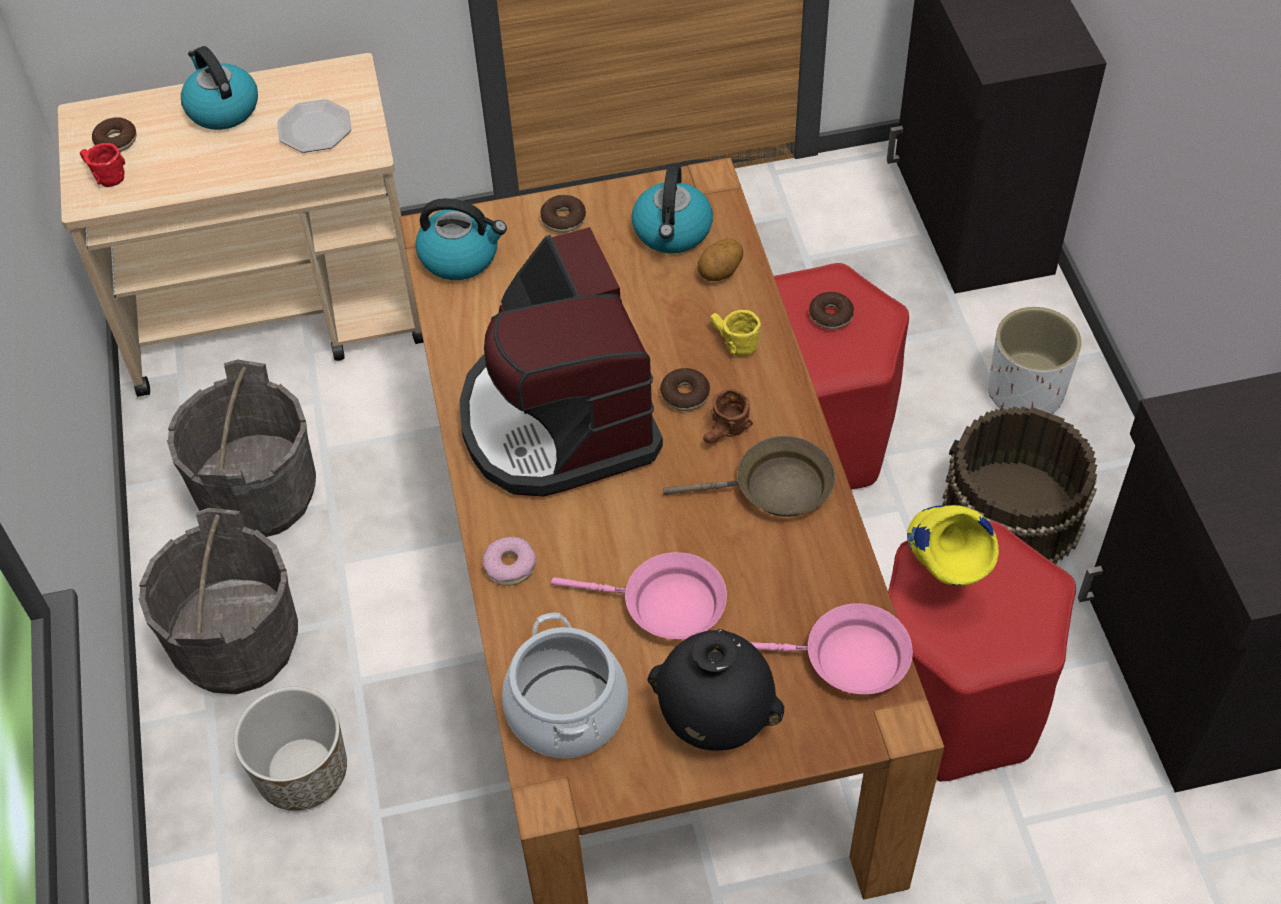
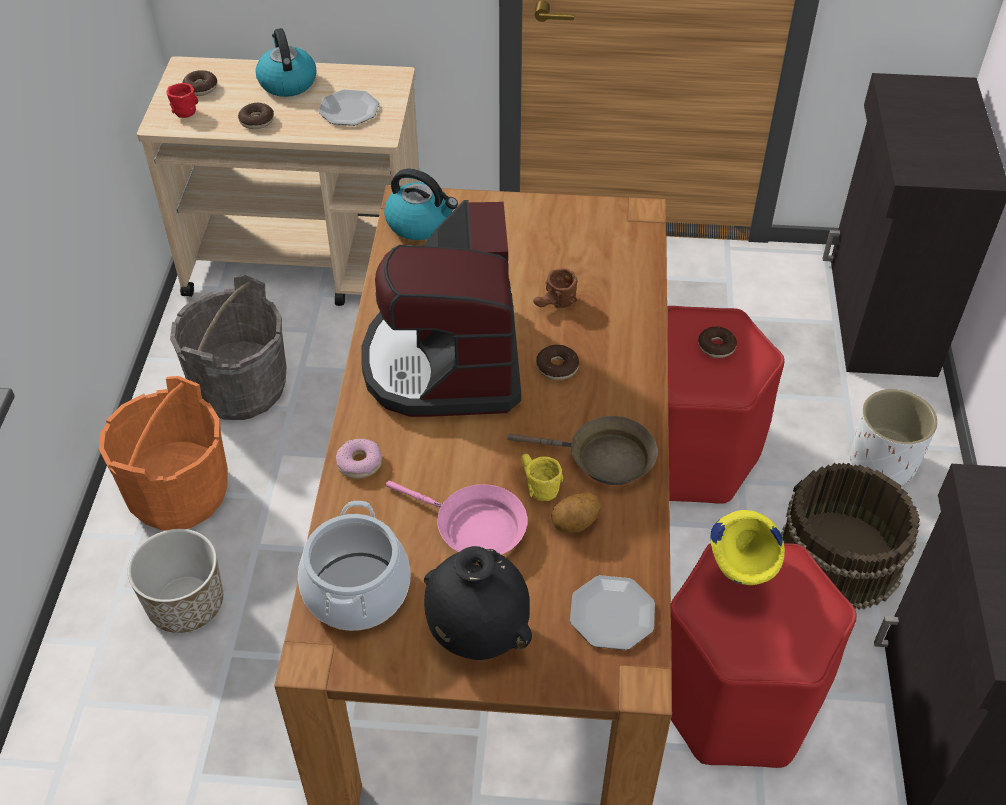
camera: 15 degrees right, 5 degrees down
grey bucket [138,508,298,694] -> orange bucket [99,376,228,531]
donut [540,195,586,233] -> donut moved to [238,103,274,129]
kettle [632,164,713,253] -> none
potato [698,238,743,281] -> potato moved to [551,492,602,533]
brown mug [703,389,753,444] -> brown mug moved to [533,268,577,308]
yellow mug [710,310,761,357] -> yellow mug moved to [521,454,563,501]
pink frying pan [750,604,913,694] -> plate [570,575,655,650]

